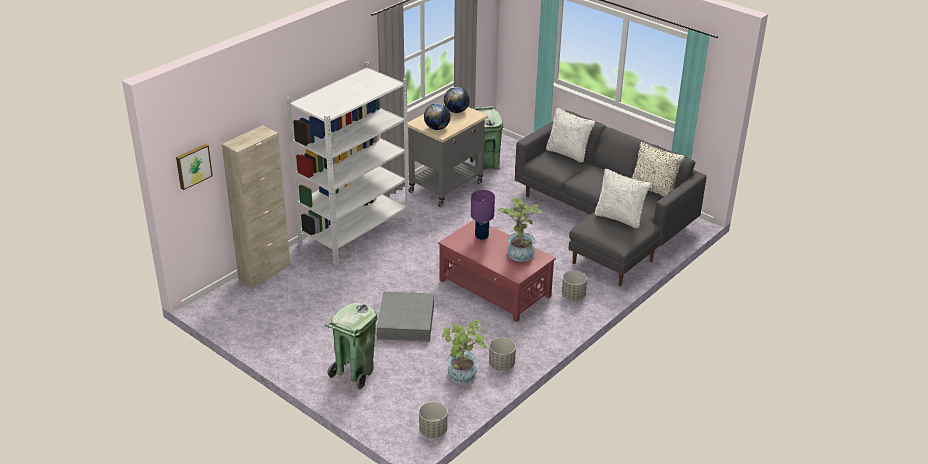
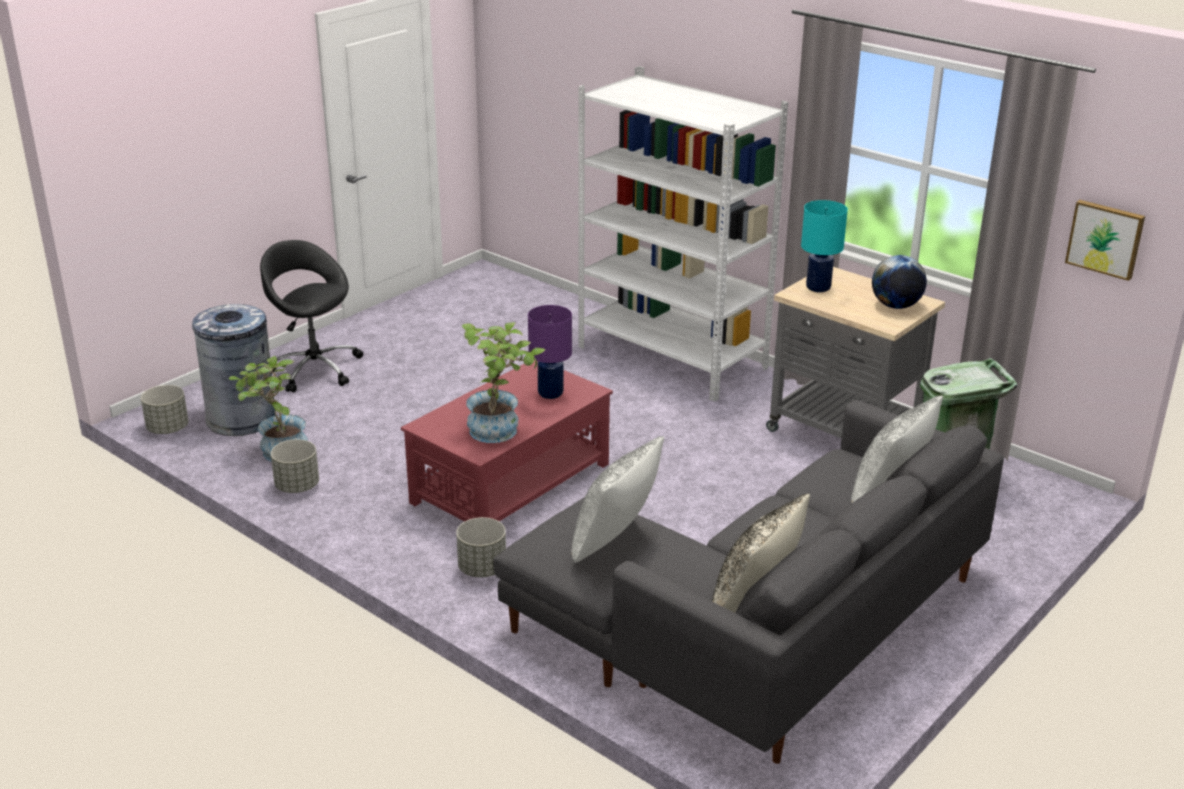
camera: 90 degrees right, 5 degrees down
picture [176,144,213,190] -> picture moved to [1065,200,1145,281]
beige cabinet [222,125,291,288] -> none
green trash can [325,303,378,390] -> black office chair [260,240,363,392]
grey storage box [377,292,434,342] -> none
globe [424,103,451,130] -> turquoise table lamp [801,200,848,293]
none -> grey trash can [192,304,275,436]

